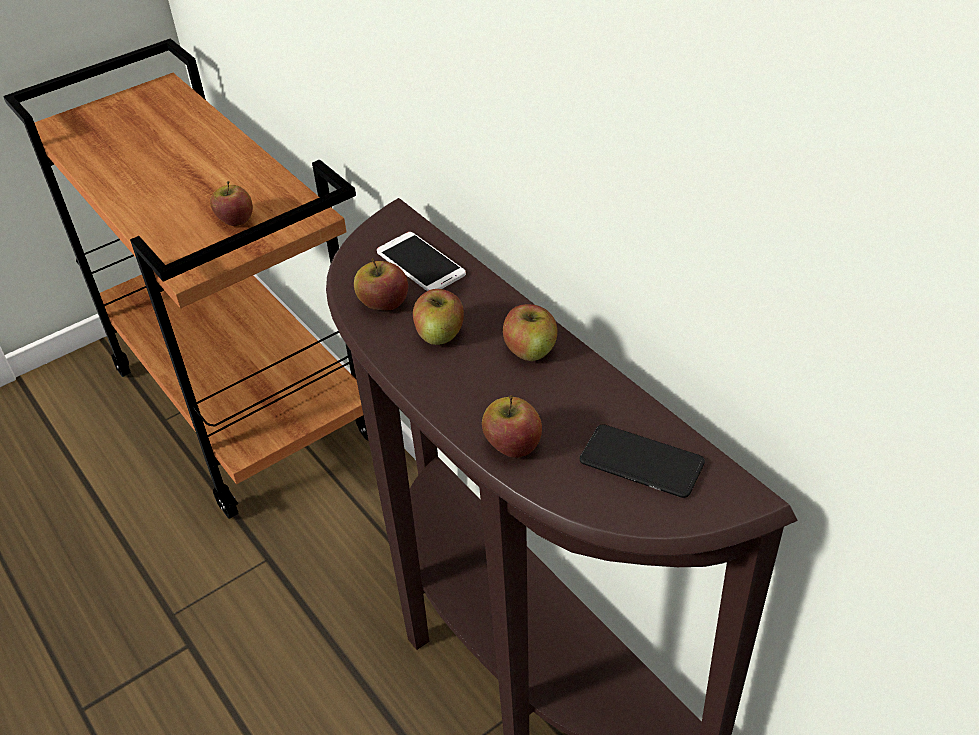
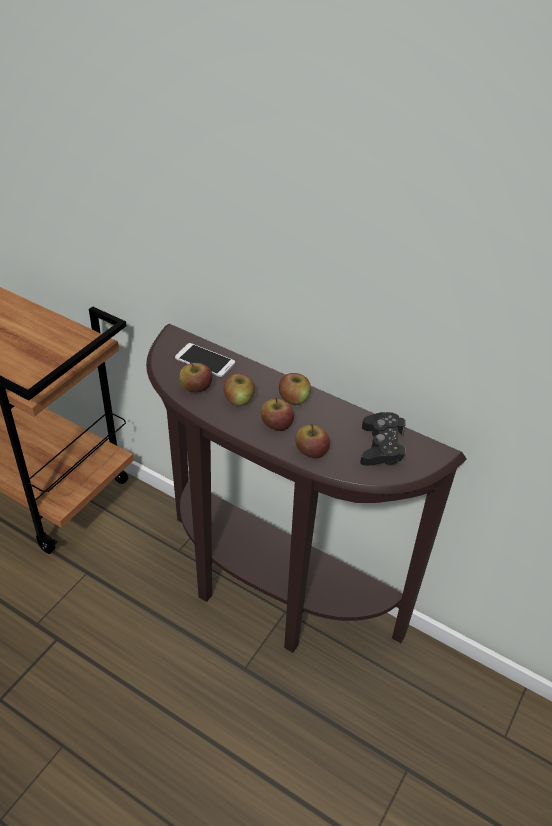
camera: 25 degrees left, 0 degrees up
apple [210,181,253,226] -> apple moved to [261,397,294,431]
phone [580,424,705,498] -> black game controller [360,412,406,466]

